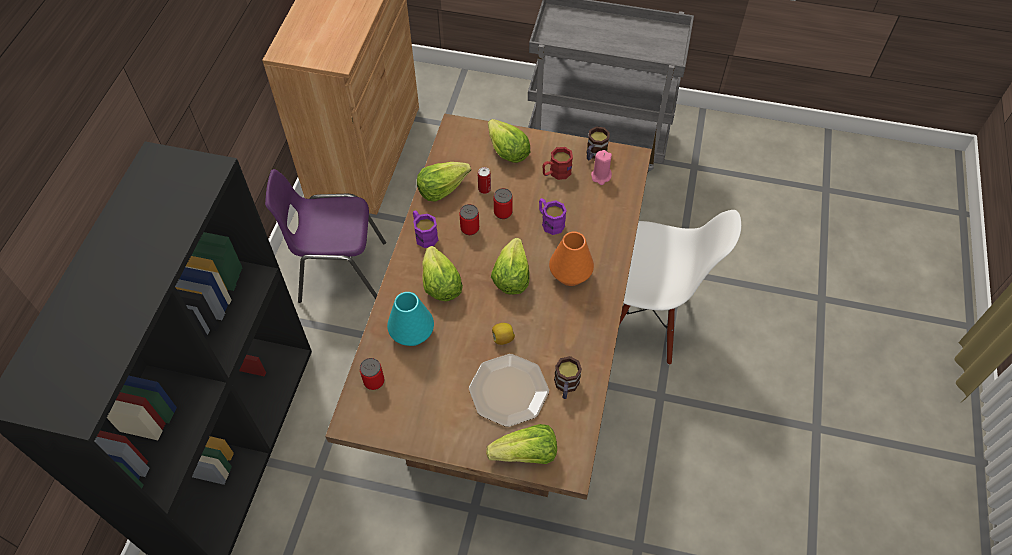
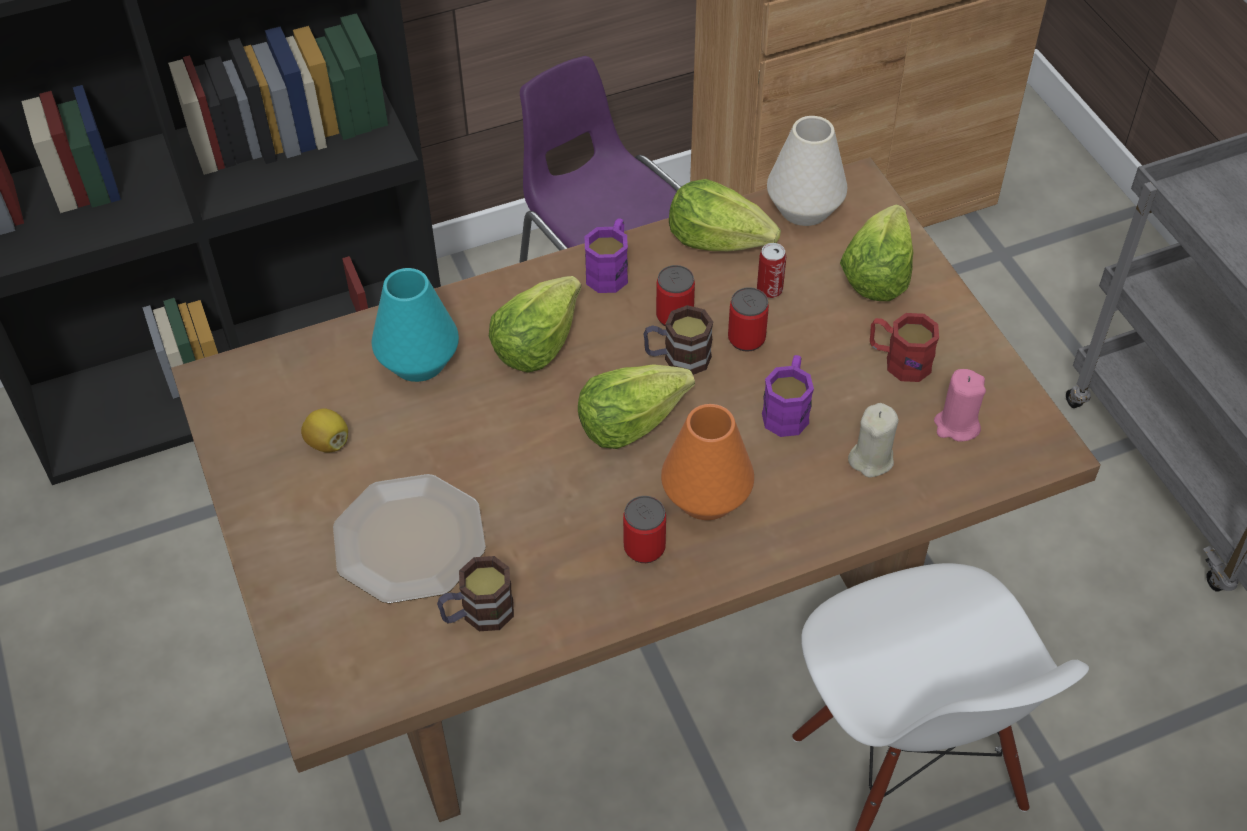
camera: 55 degrees right, 5 degrees down
can [360,358,384,390] -> can moved to [623,496,666,563]
lettuce [486,424,557,464] -> none
lemon [492,323,515,345] -> lemon moved to [301,408,348,452]
mug [586,126,610,160] -> mug moved to [643,305,713,375]
none -> white vase [767,116,847,226]
none -> beige candle [848,403,899,477]

